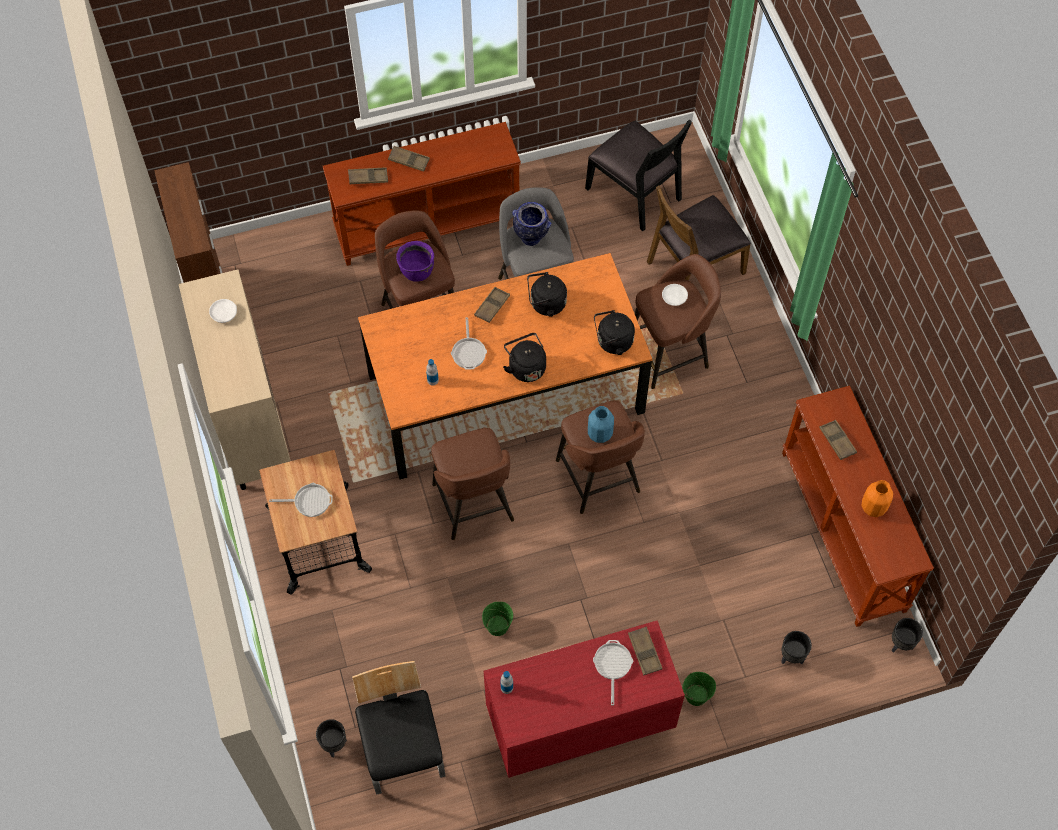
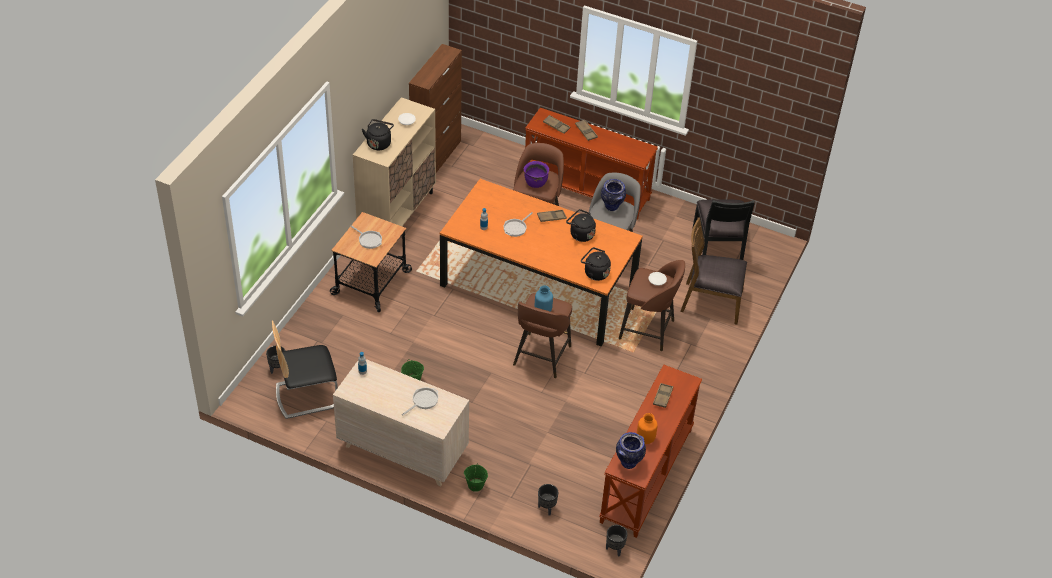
camera: 40 degrees right, 15 degrees down
chair [352,661,446,795] -> chair turned 135 degrees counterclockwise [272,321,338,419]
brown stool [431,428,514,540] -> none
red dresser [483,620,685,778] -> beige dresser [333,359,469,486]
black kettle [503,333,546,382] -> black kettle moved to [362,119,394,150]
brown tray [628,627,662,676] -> none
none -> vase [616,432,646,469]

